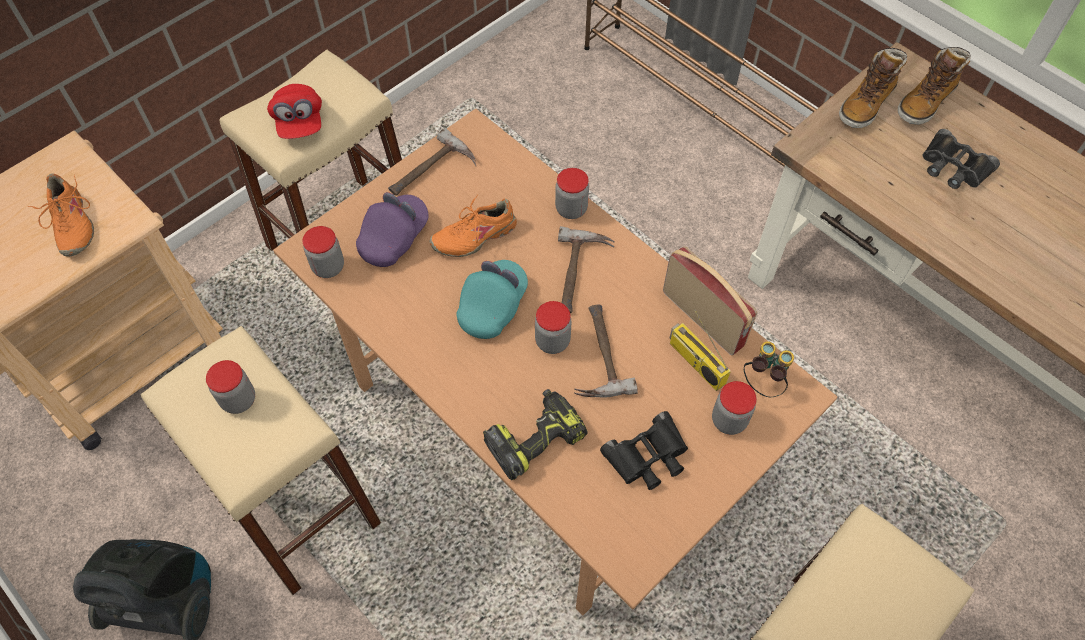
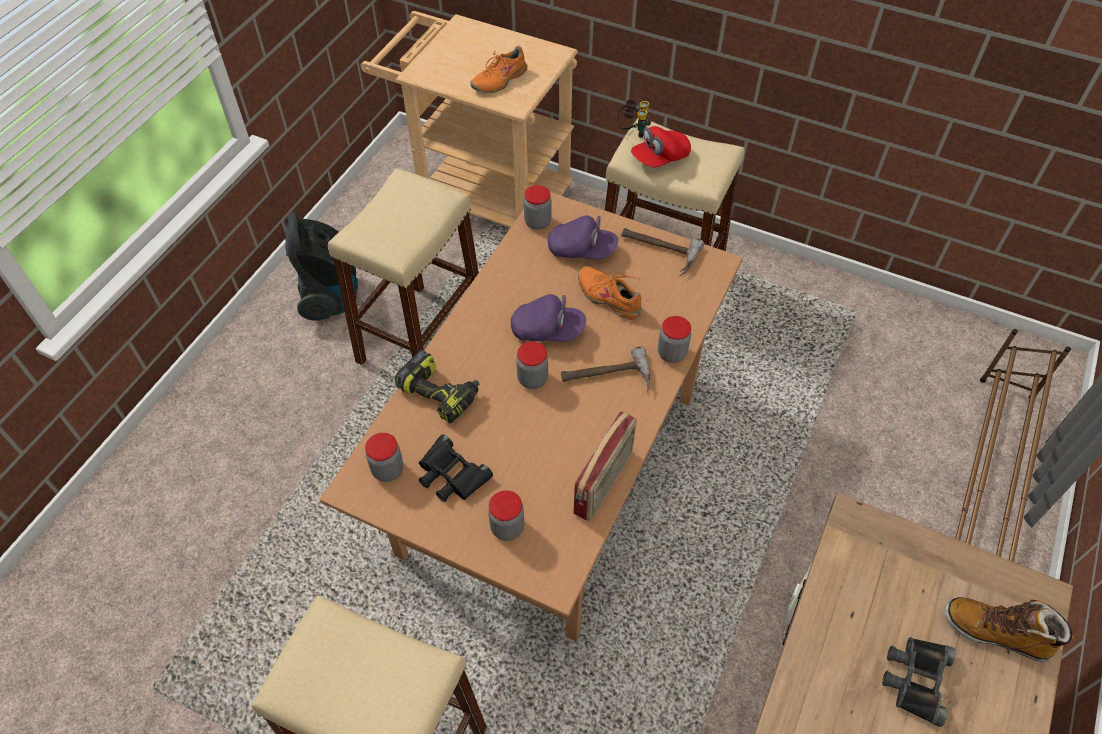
camera: 70 degrees right, 5 degrees down
jar [206,360,255,414] -> jar moved to [365,433,403,482]
turquoise cap [456,260,528,339] -> purple cap [511,294,586,341]
hammer [574,305,638,398] -> none
radio [669,309,731,391] -> none
binoculars [744,342,794,397] -> binoculars moved to [616,99,651,138]
boot [839,48,907,128] -> none

